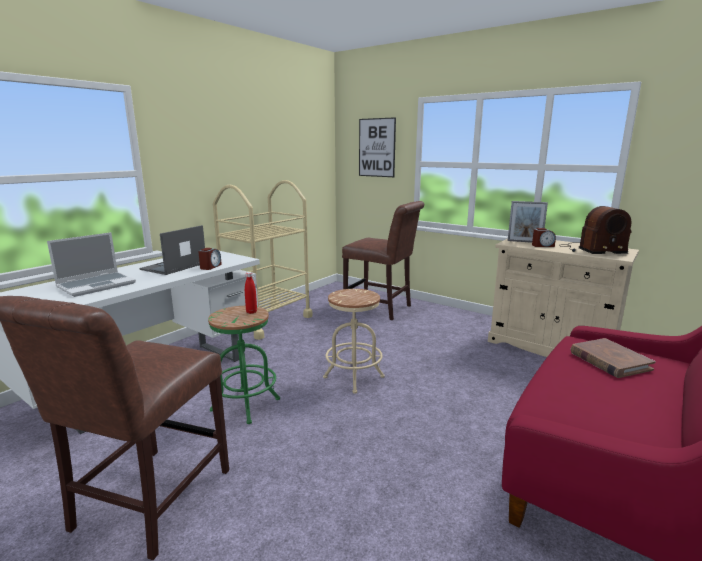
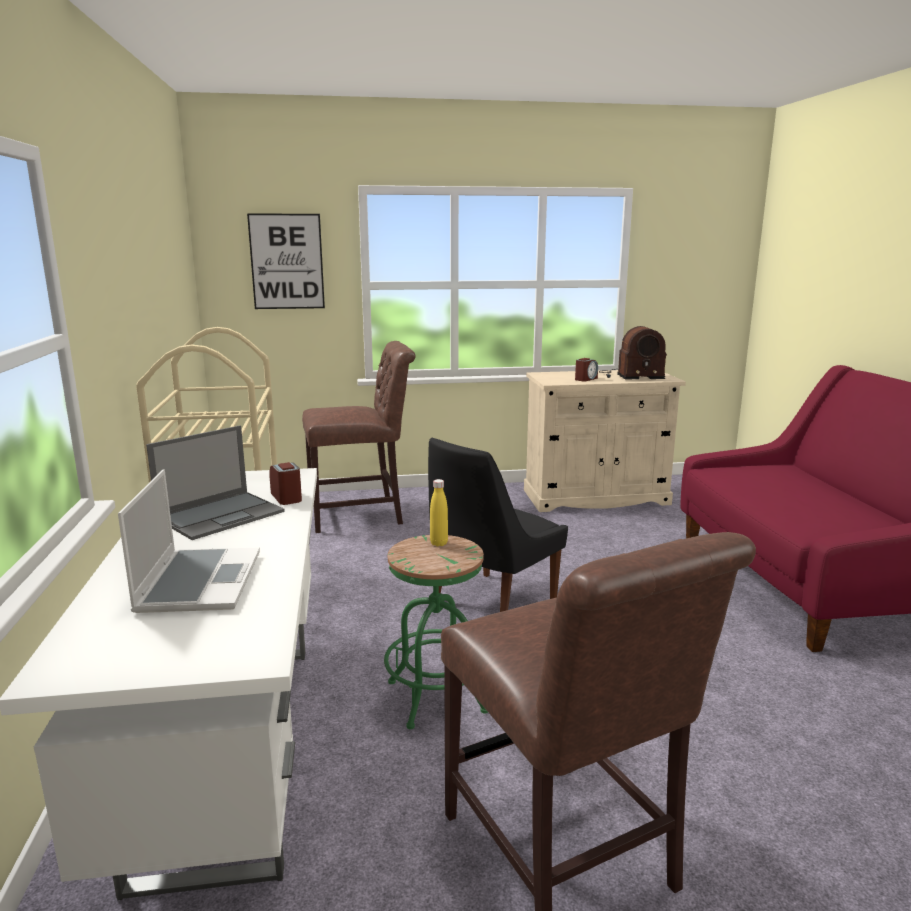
camera: 45 degrees left, 0 degrees up
laptop [140,225,205,275] -> laptop turned 120 degrees counterclockwise [146,425,285,540]
red bottle [245,272,257,314] -> yellow bottle [430,479,448,546]
beige stool [323,289,385,394] -> black chair [428,437,568,612]
picture frame [508,201,548,243] -> none
radio [559,206,632,254] -> radio turned 45 degrees clockwise [599,326,667,379]
brown book [571,338,656,378] -> none

